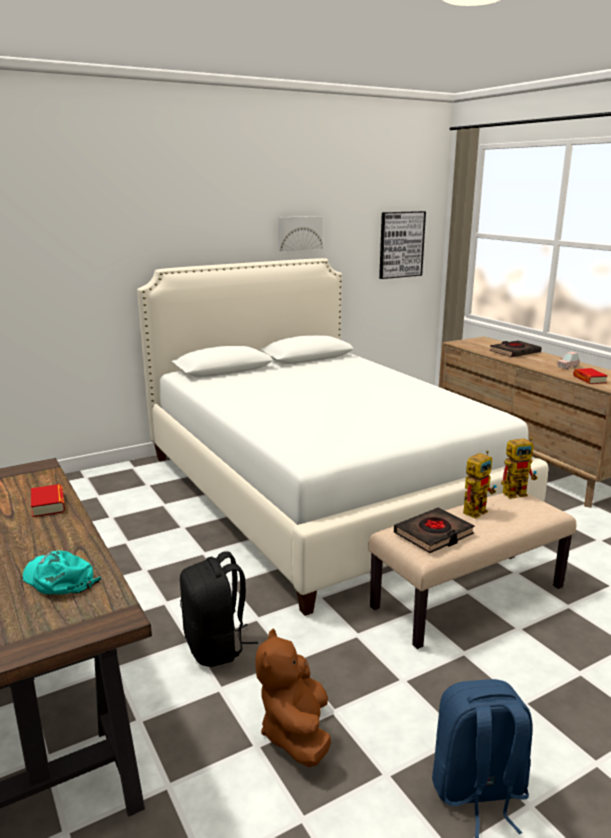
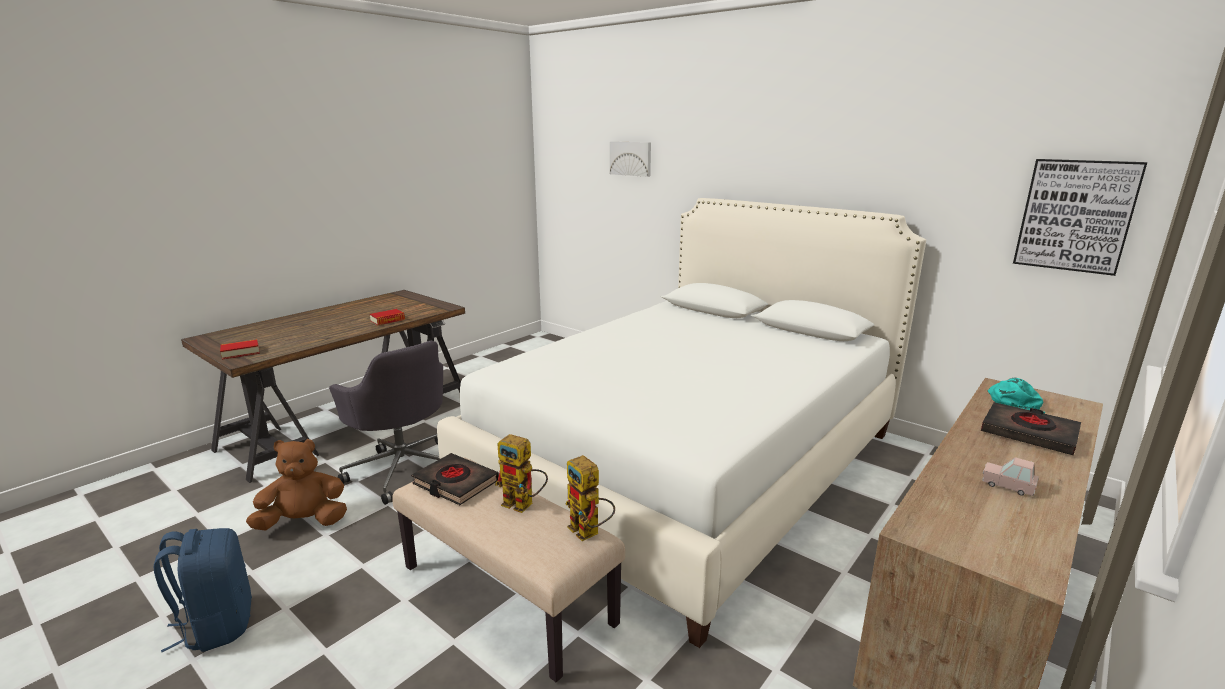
camera: 70 degrees right, 0 degrees up
turquoise cap [22,550,101,595] -> turquoise cap moved to [988,378,1046,414]
black backpack [180,551,258,667] -> grey office chair [329,341,443,505]
picture [278,216,323,251] -> picture moved to [610,141,651,177]
book [573,368,608,384] -> book moved to [220,339,260,359]

